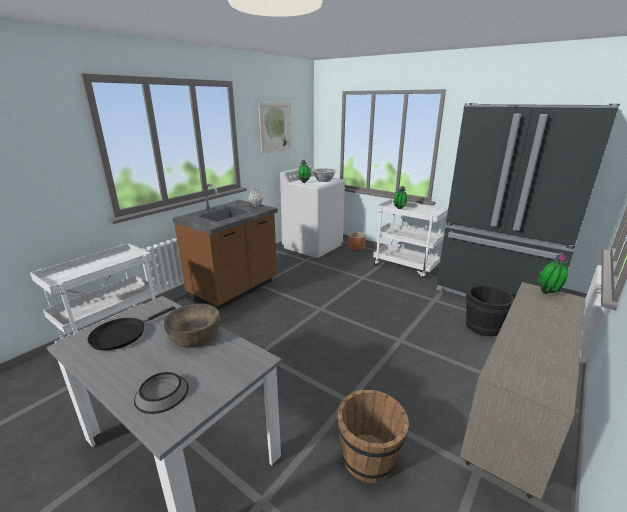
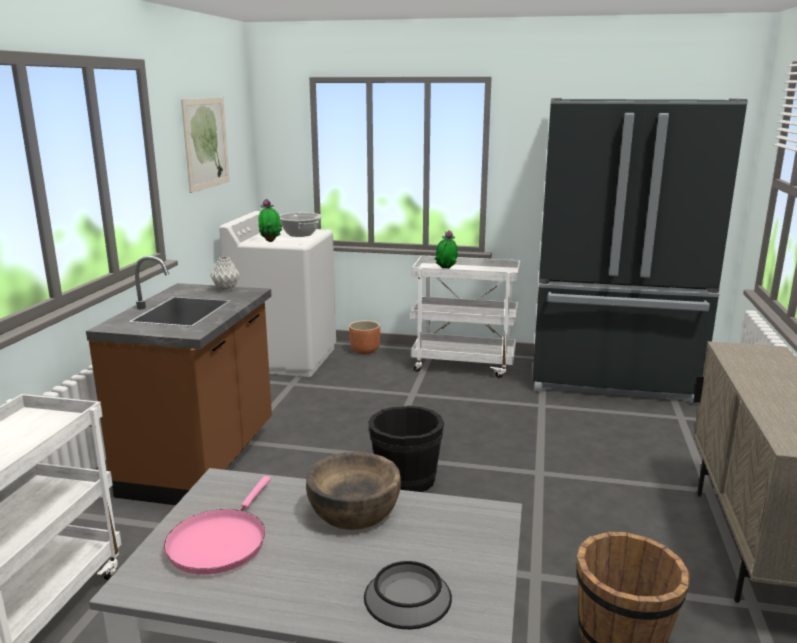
camera: 25 degrees left, 5 degrees down
black frying pan [87,306,175,351] -> pink frying pan [164,476,271,575]
black bucket [466,285,514,336] -> black bucket moved to [368,406,444,492]
potted plant [538,253,568,294] -> none

